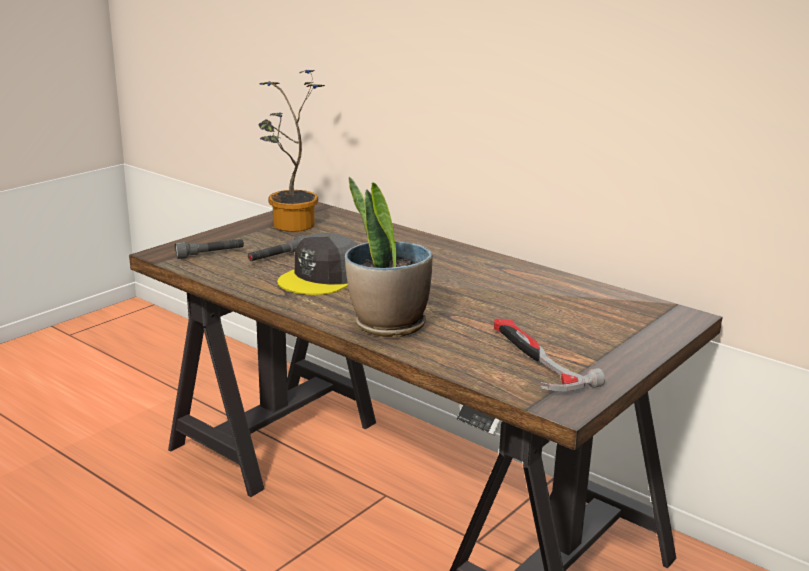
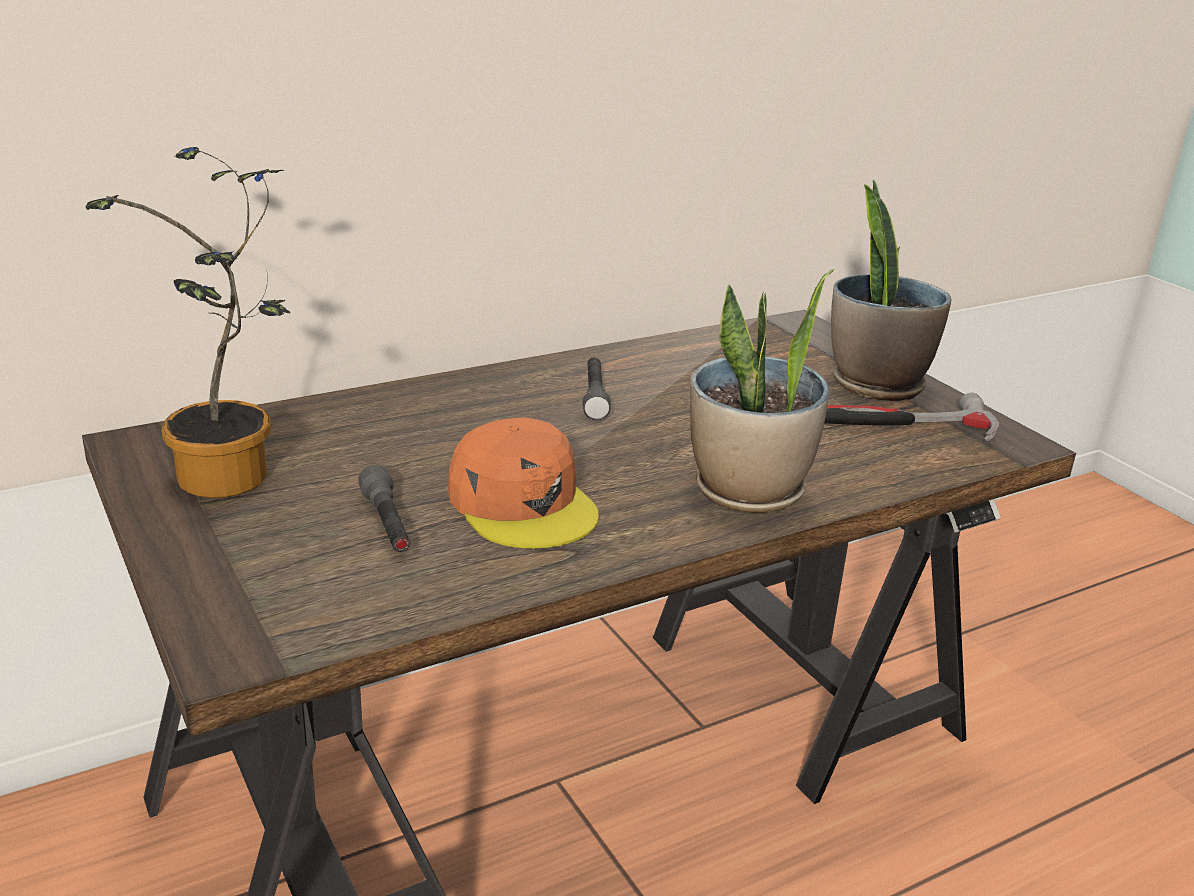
camera: 70 degrees left, 5 degrees up
grey flashlight [175,239,244,259] -> grey flashlight moved to [583,357,611,420]
grey cap [277,233,357,295] -> orange cap [448,417,599,548]
none -> potted plant [831,180,951,401]

